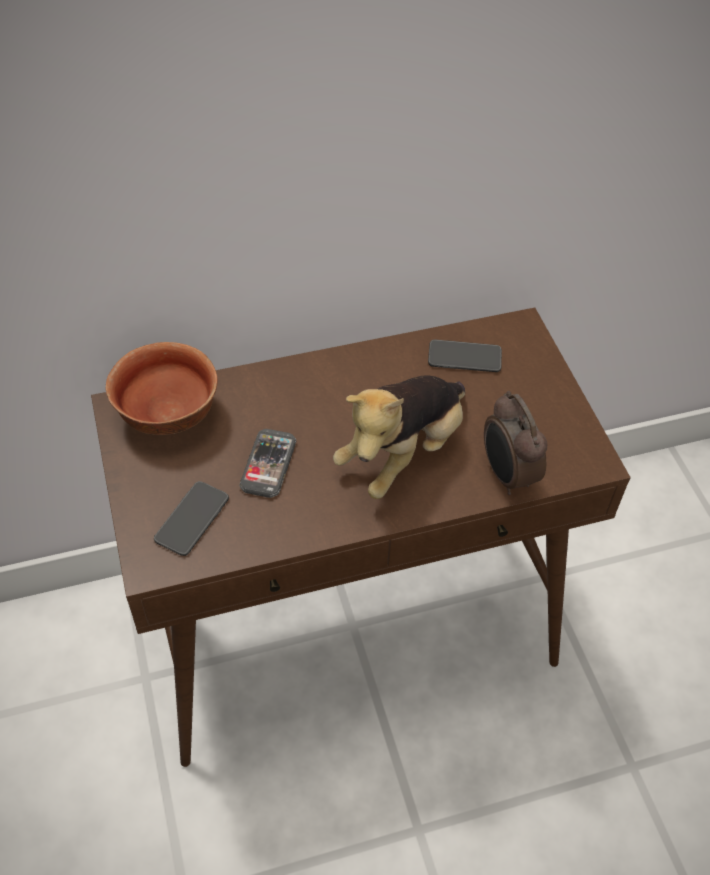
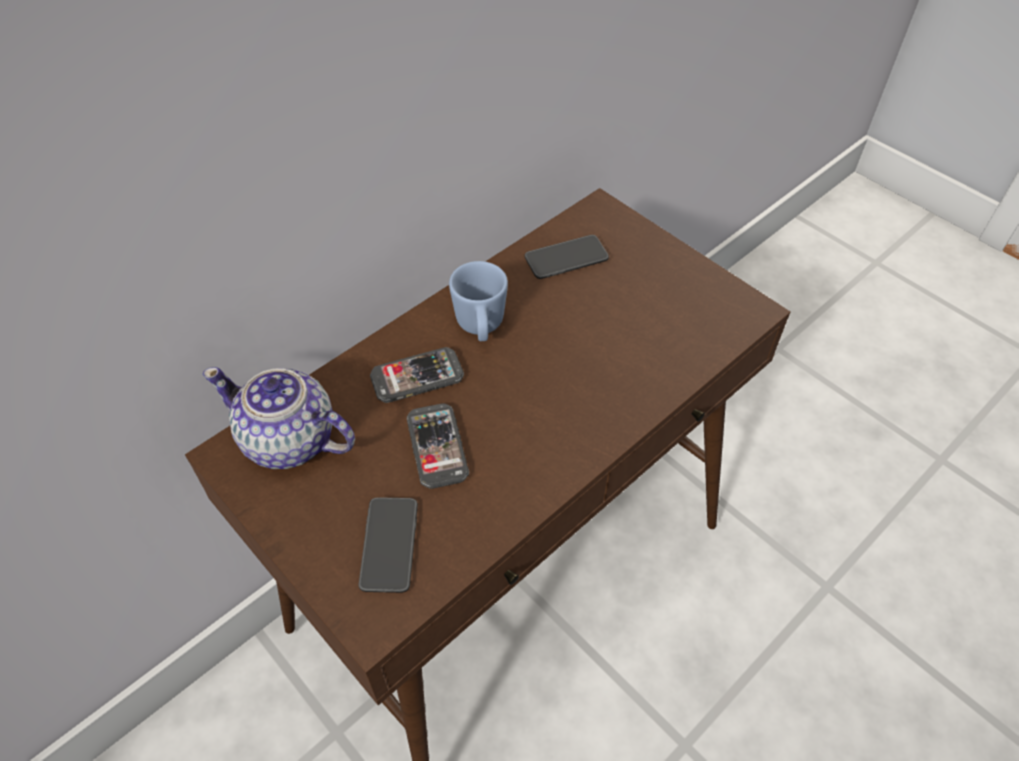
camera: 25 degrees left, 0 degrees up
bowl [105,342,218,435] -> teapot [203,367,355,469]
plush toy [333,375,465,499] -> none
alarm clock [484,391,548,495] -> none
none -> phone [370,347,464,403]
none -> blue mug [449,261,508,341]

